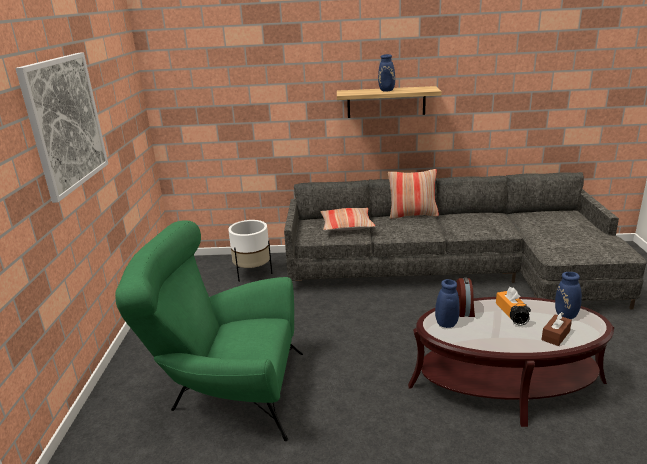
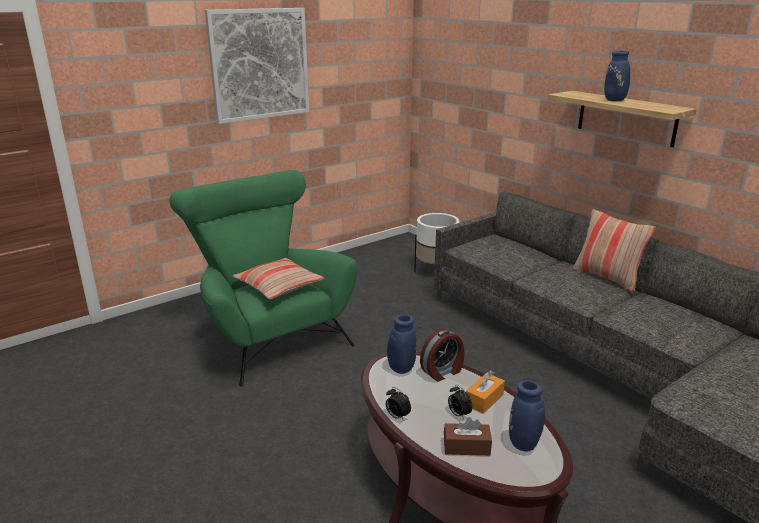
camera: 50 degrees right, 0 degrees up
pillow [321,208,375,231] -> pillow moved to [233,258,325,300]
none -> alarm clock [386,387,411,421]

